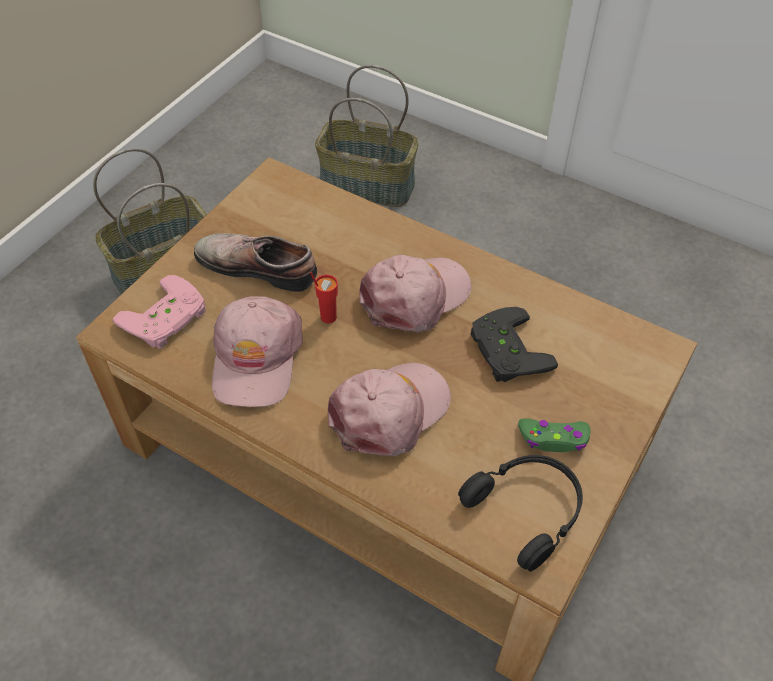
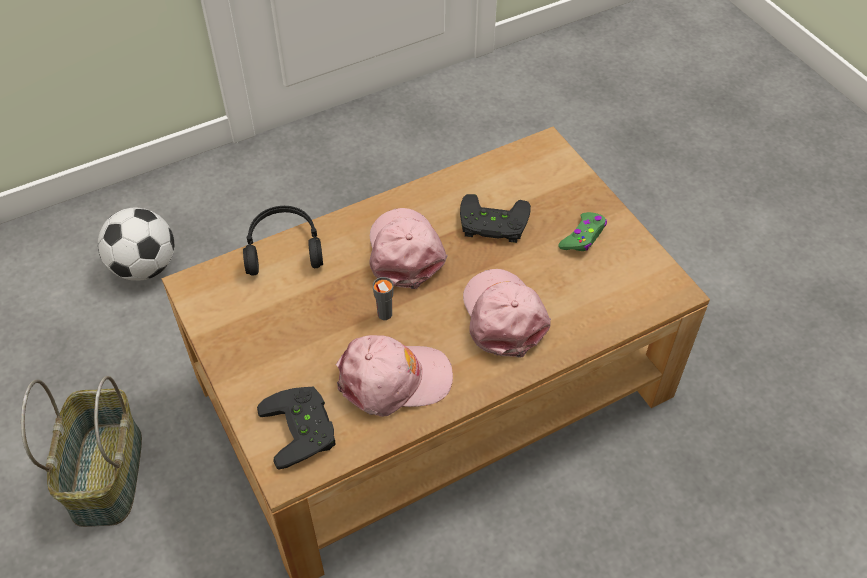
camera: 60 degrees left, 0 degrees up
pink game controller [113,275,206,349] -> black game controller [257,387,336,470]
shoe [194,233,317,292] -> none
pink cap [212,296,303,407] -> pink cap turned 45 degrees counterclockwise [336,335,453,417]
red cup [310,272,338,324] -> grey cup [373,277,394,320]
basket [315,65,419,207] -> football [98,208,174,281]
black headphones [458,455,583,572] -> black headphones moved to [243,206,323,276]

